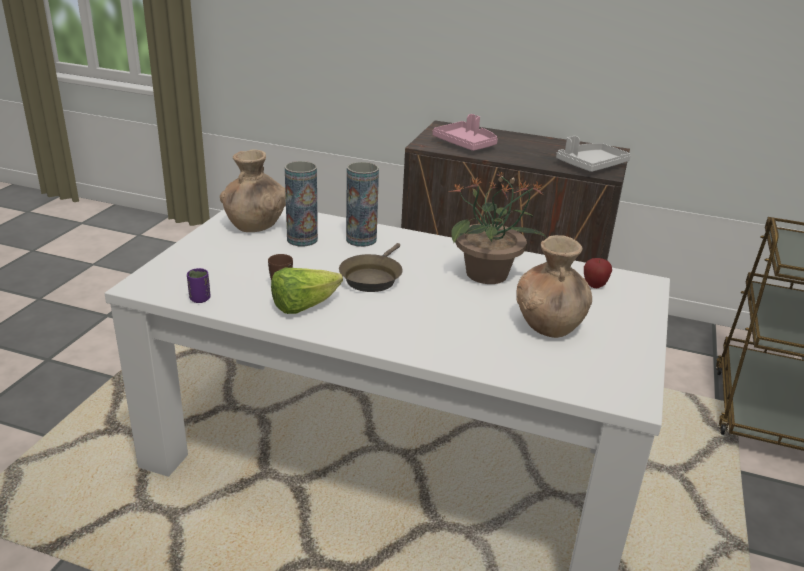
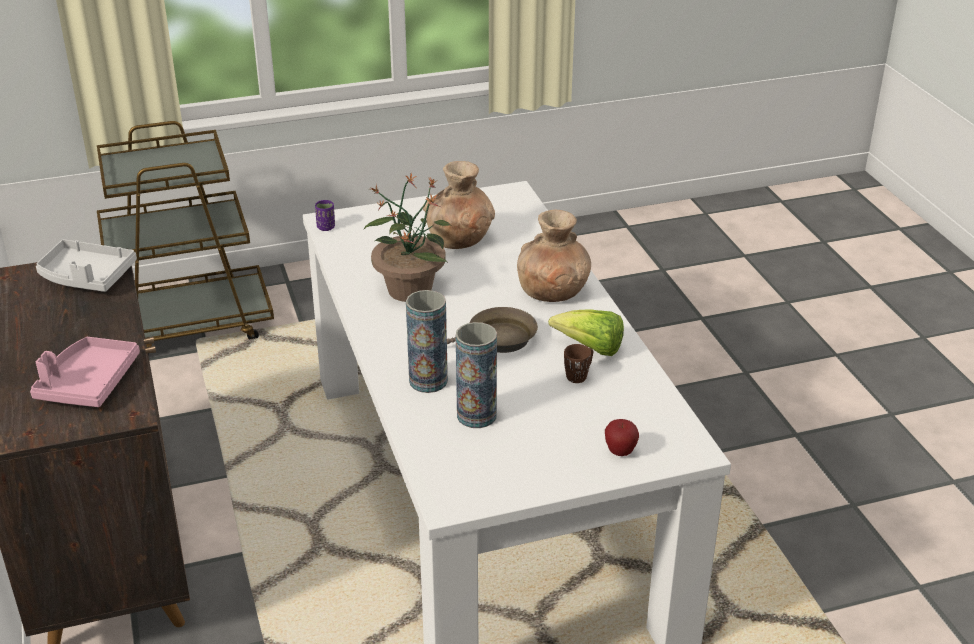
camera: 125 degrees left, 5 degrees up
purple cup [187,268,211,303] -> purple cup moved to [315,200,335,231]
brown vase [220,149,286,232] -> brown vase moved to [517,210,591,302]
apple [584,258,612,288] -> apple moved to [605,419,639,456]

